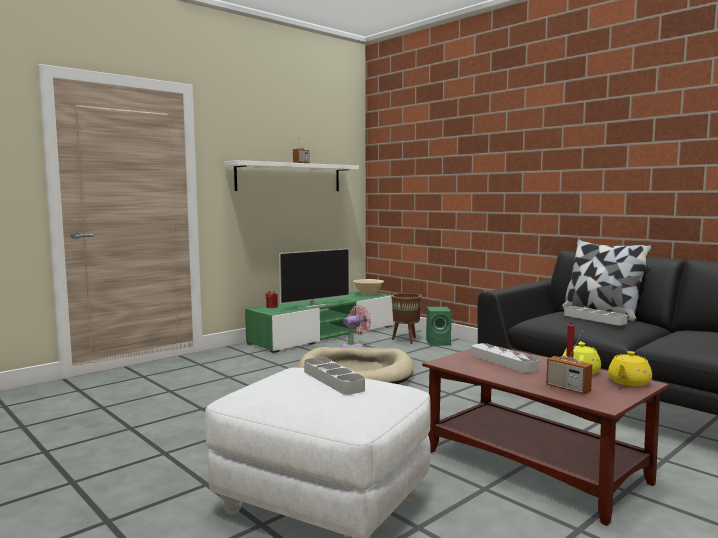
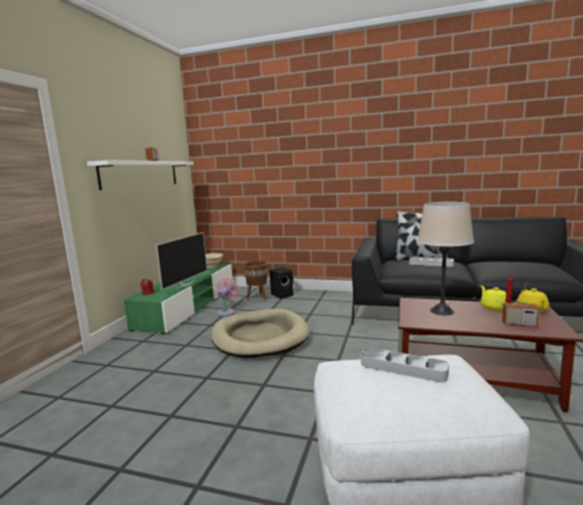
camera: 30 degrees left, 5 degrees up
green speaker [426,307,452,346] -> black speaker [270,267,294,299]
grey tray [471,343,539,373] -> beige table lamp [417,202,474,315]

